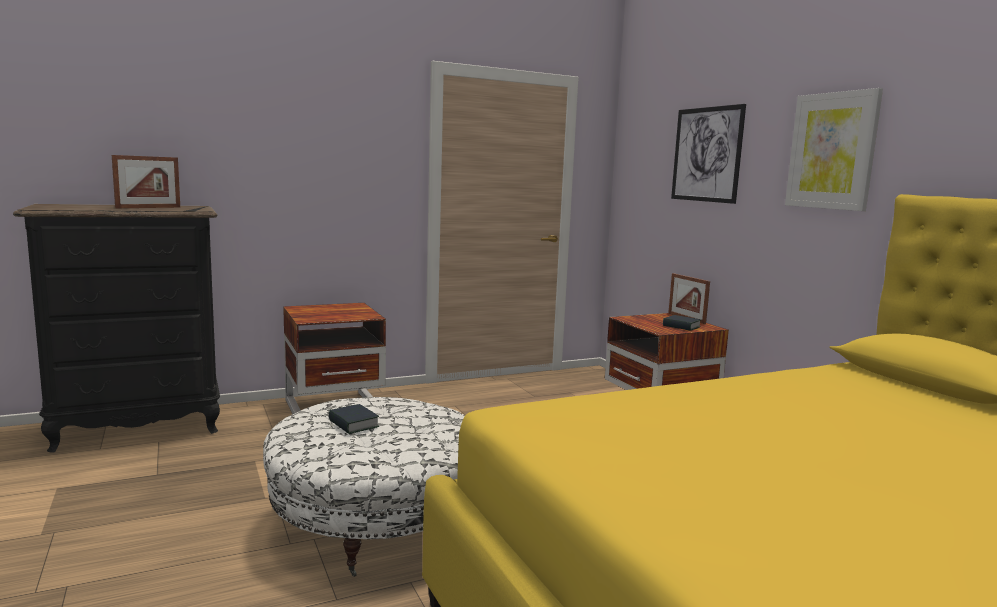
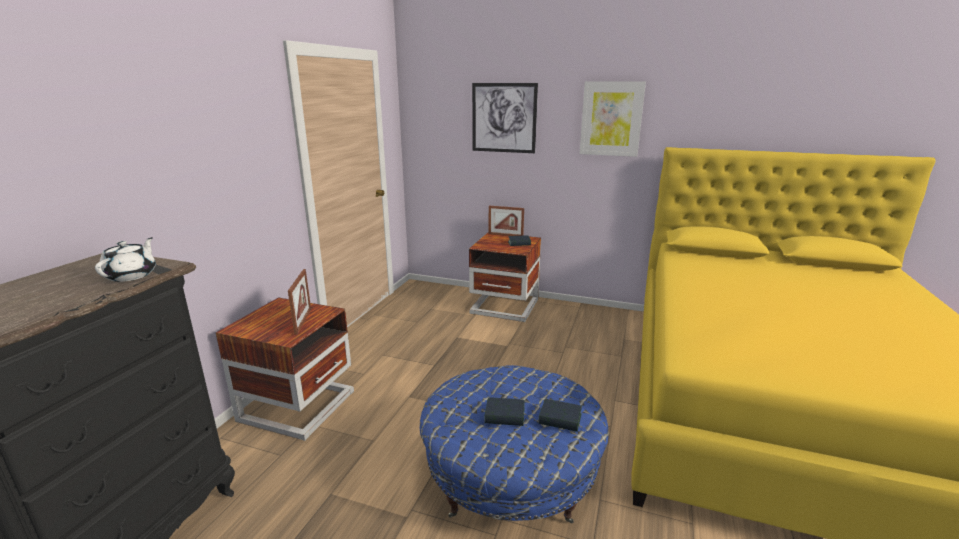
camera: 45 degrees left, 10 degrees up
picture frame [112,155,180,208] -> picture frame moved to [288,269,311,335]
white ottoman [263,397,465,577] -> blue ottoman [420,365,609,523]
none -> white teapot [95,237,156,282]
none -> book [538,399,582,432]

